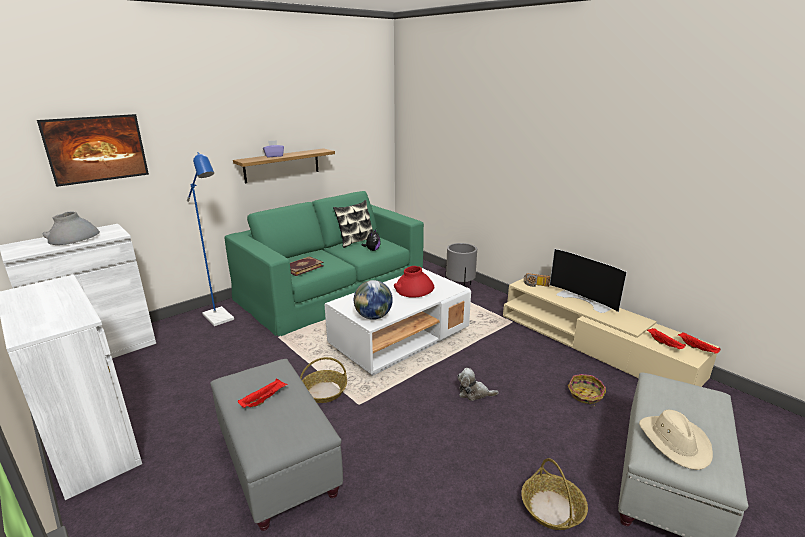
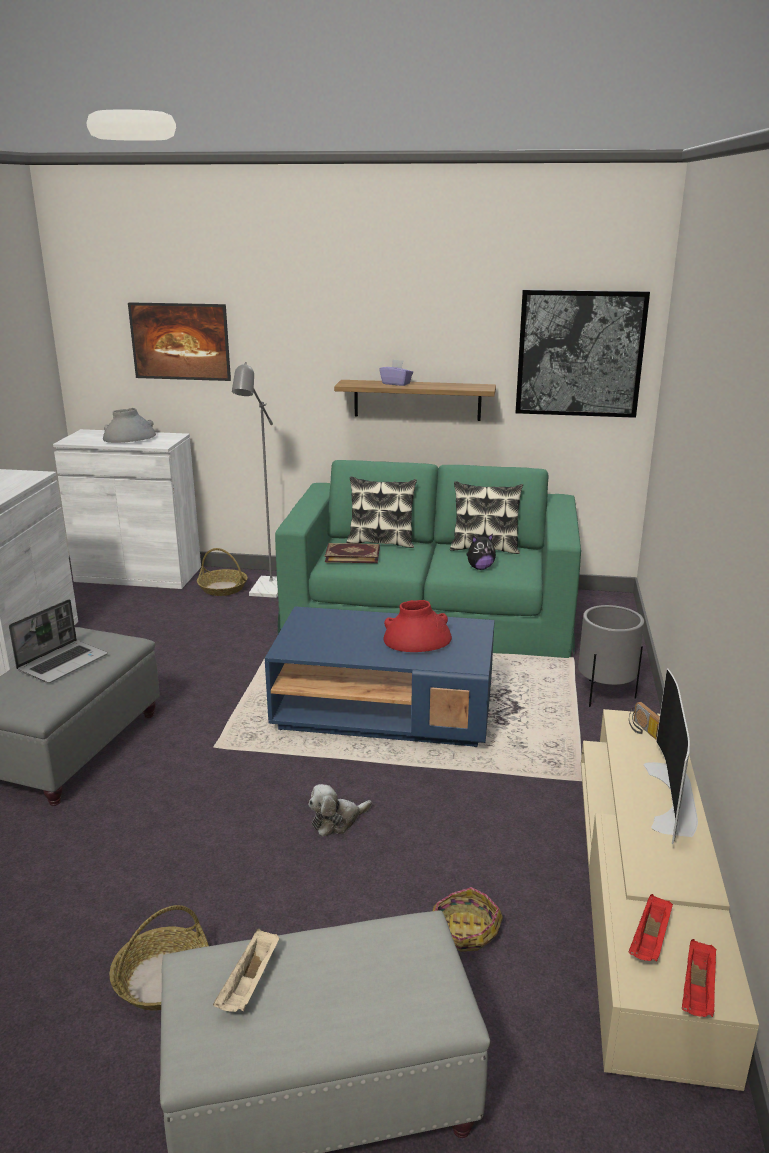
camera: 50 degrees right, 0 degrees up
blue floor lamp [187,152,234,326] -> grey floor lamp [232,362,278,598]
red tray [238,378,288,408] -> laptop [9,599,108,683]
basket [300,357,347,403] -> basket moved to [197,548,248,596]
white coffee table [325,268,471,376] -> blue coffee table [265,607,494,747]
globe [354,280,393,320] -> none
plush toy [457,368,499,401] -> plush toy turned 90 degrees counterclockwise [308,784,372,836]
beige hat [639,410,713,470] -> beige tray [213,929,279,1012]
none -> pillow [346,477,417,548]
none -> picture [516,289,650,418]

